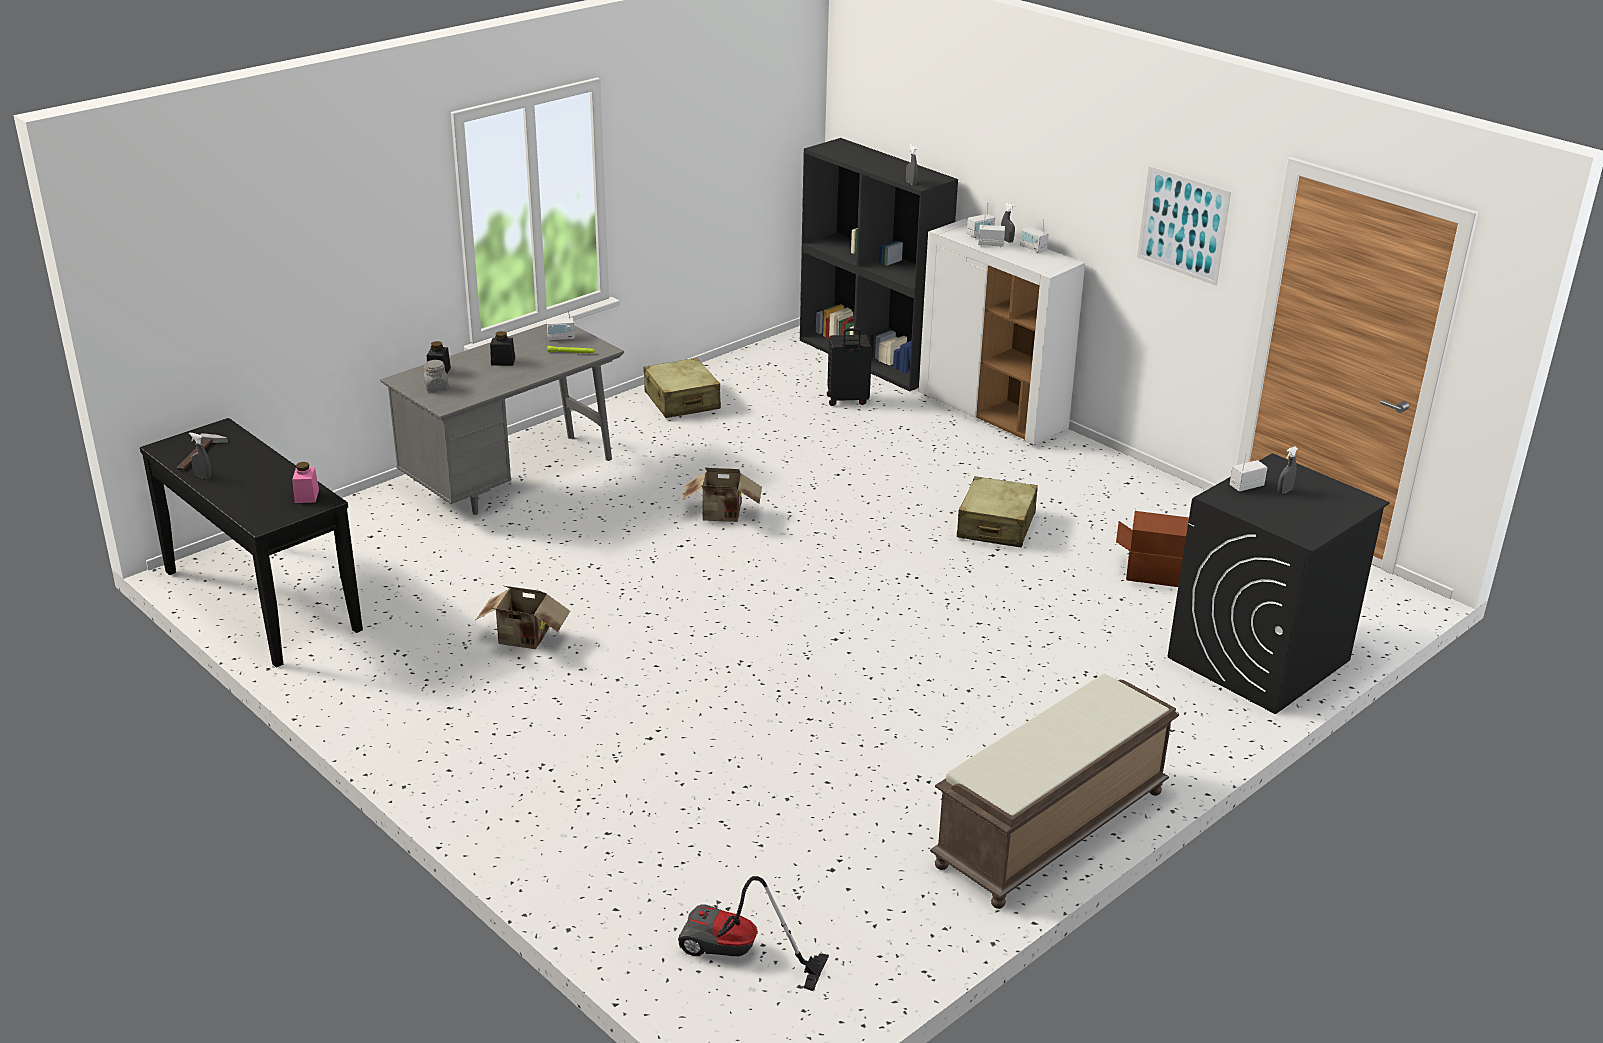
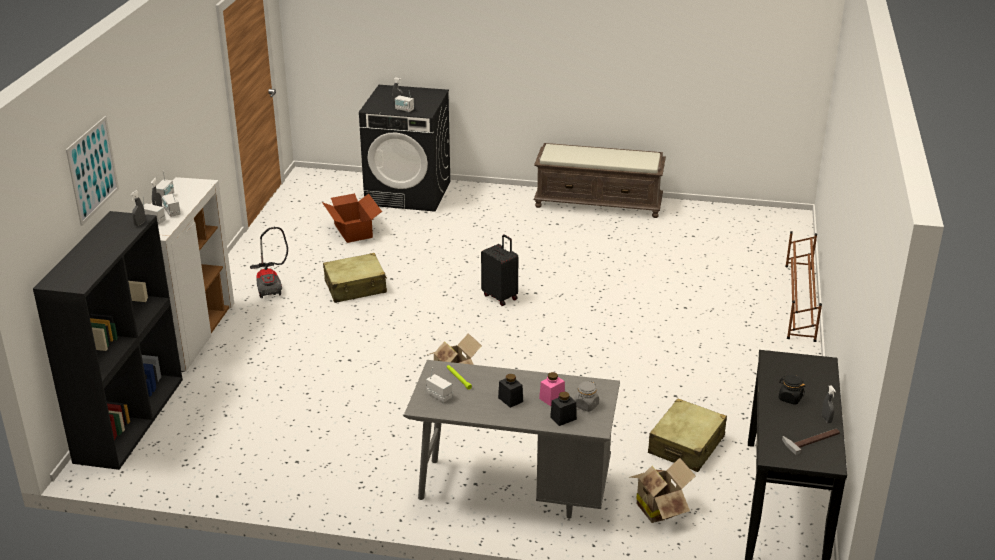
camera: 125 degrees left, 0 degrees up
pink jar [292,462,319,503] -> pink jar moved to [539,372,565,406]
cardboard box [476,586,570,649] -> cardboard box moved to [631,458,696,523]
beige suitcase [643,358,721,418] -> beige suitcase moved to [648,398,727,472]
vacuum cleaner [678,876,829,991] -> vacuum cleaner moved to [250,227,288,298]
black suitcase [827,328,872,406] -> black suitcase moved to [481,234,518,306]
picture [1137,166,1231,285] -> picture moved to [66,116,119,226]
none -> black jar [779,375,805,405]
none -> brown shoe rack [785,231,822,342]

